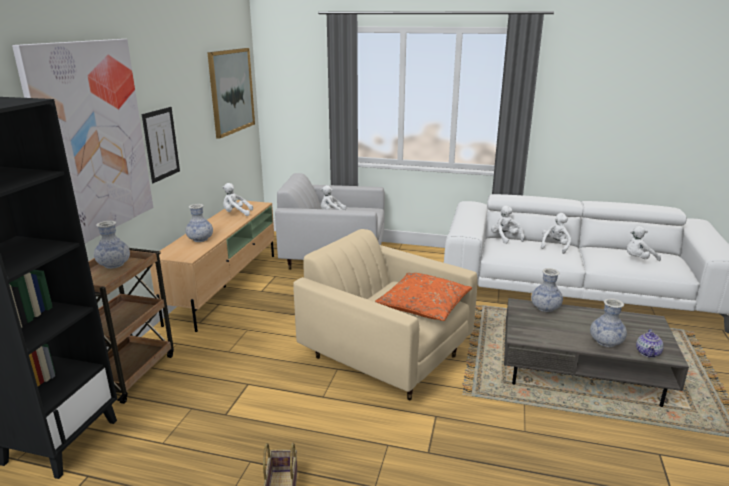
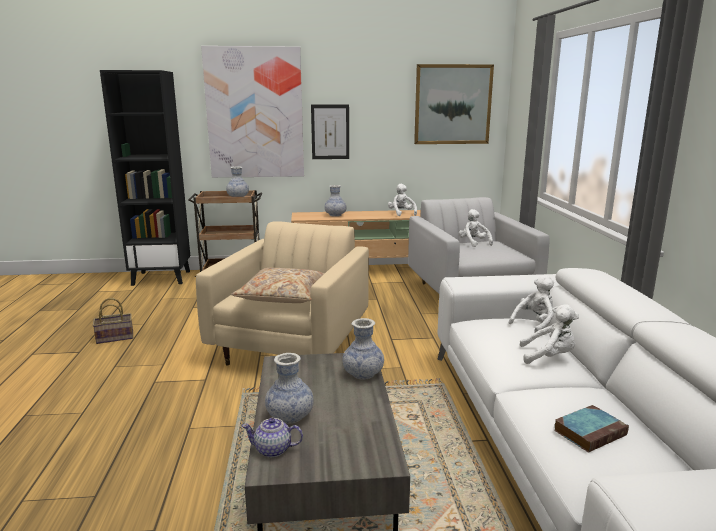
camera: 70 degrees right, 5 degrees down
orange pillow [375,273,472,321] -> beige pillow [231,268,325,303]
white plush toy [626,226,661,261] -> book [554,405,629,453]

